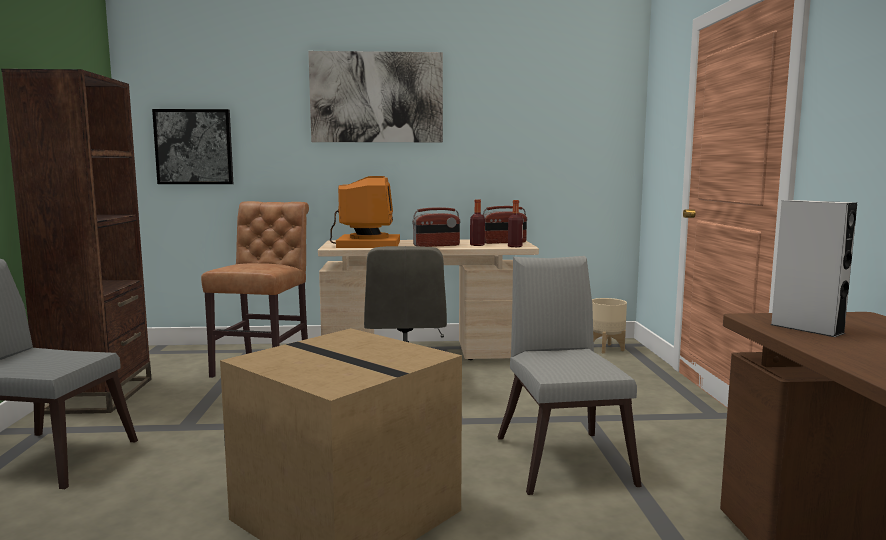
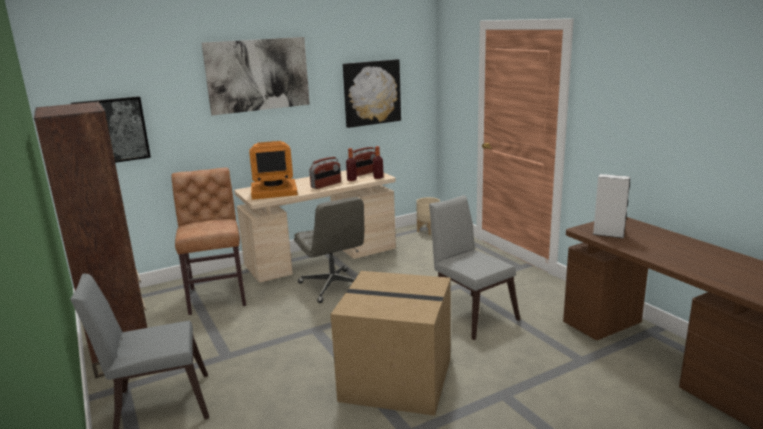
camera: 25 degrees left, 10 degrees up
monitor [330,176,400,248] -> monitor turned 105 degrees clockwise [249,141,298,200]
none -> picture [343,59,401,128]

